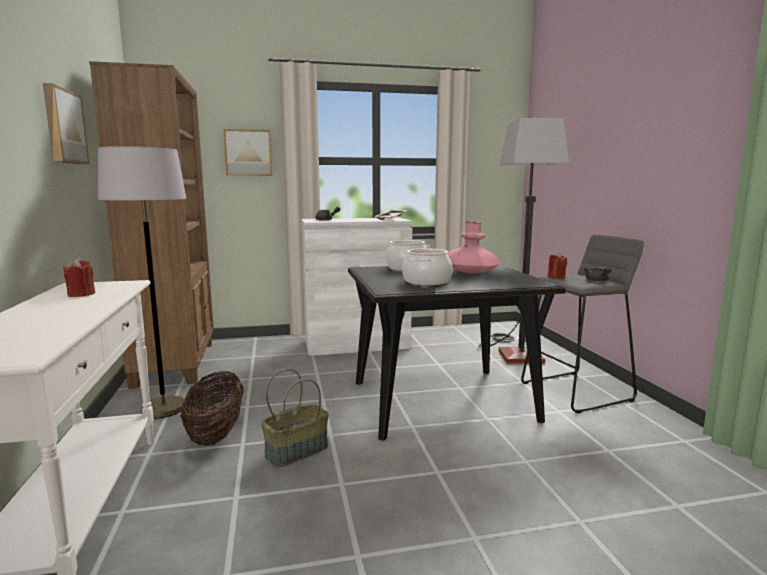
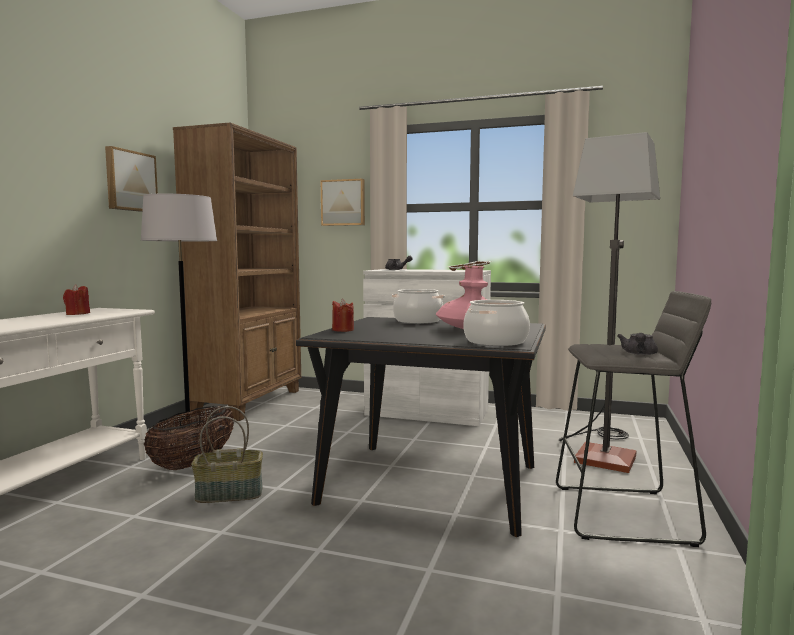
camera: 30 degrees right, 5 degrees down
cooking pot [402,249,453,285] -> cooking pot moved to [463,300,530,346]
red candle [548,253,567,279] -> red candle moved to [332,299,354,332]

